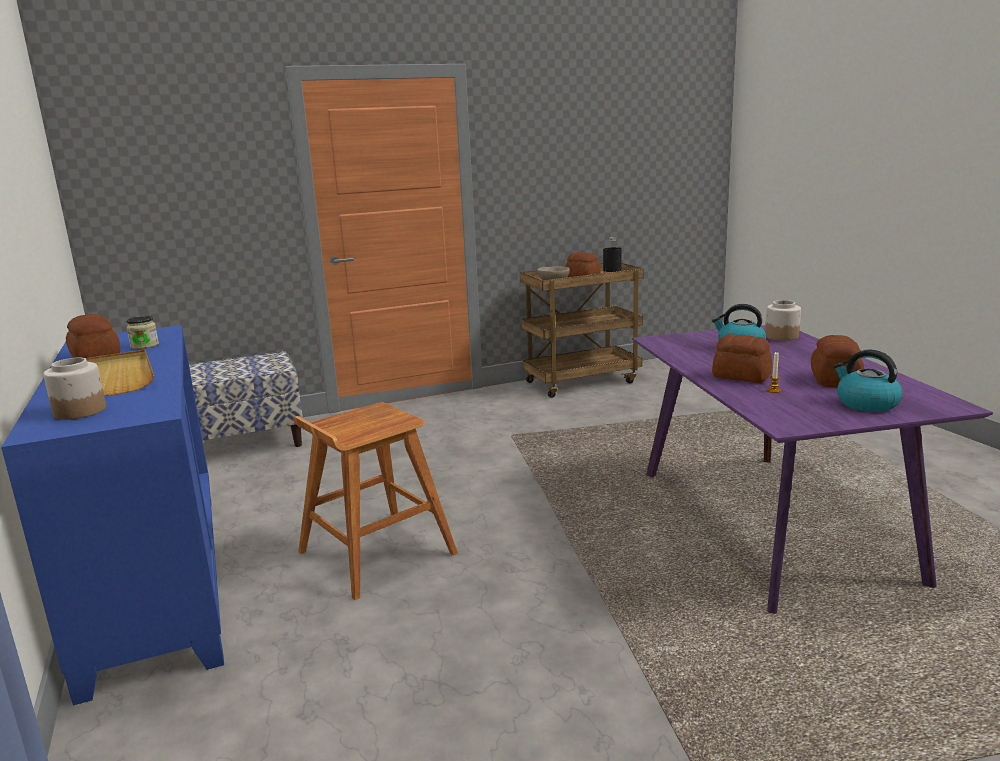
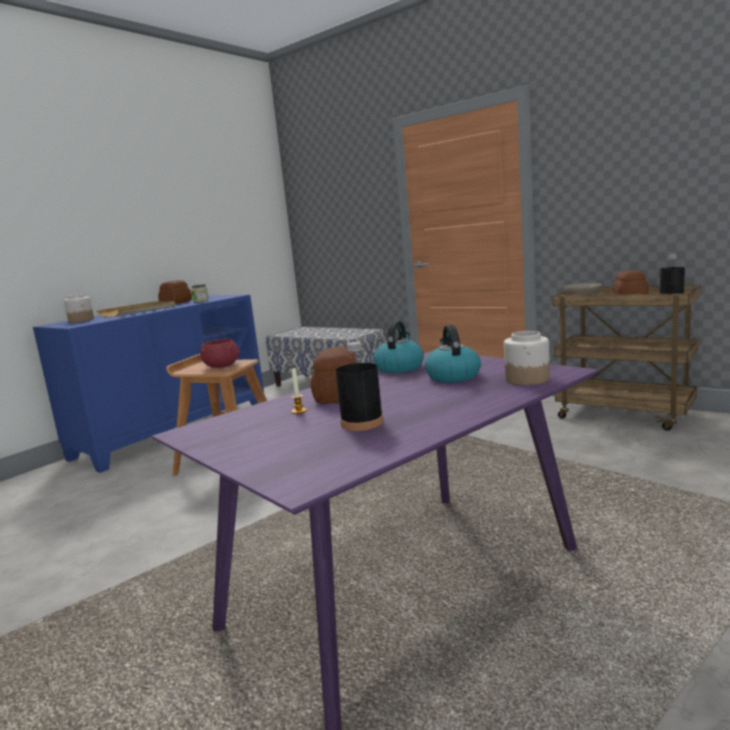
camera: 60 degrees right, 5 degrees down
bread [811,335,864,387] -> black bottle [336,342,383,431]
kettle [834,349,902,412] -> kettle moved to [374,321,424,373]
none -> red bowl [200,339,240,368]

